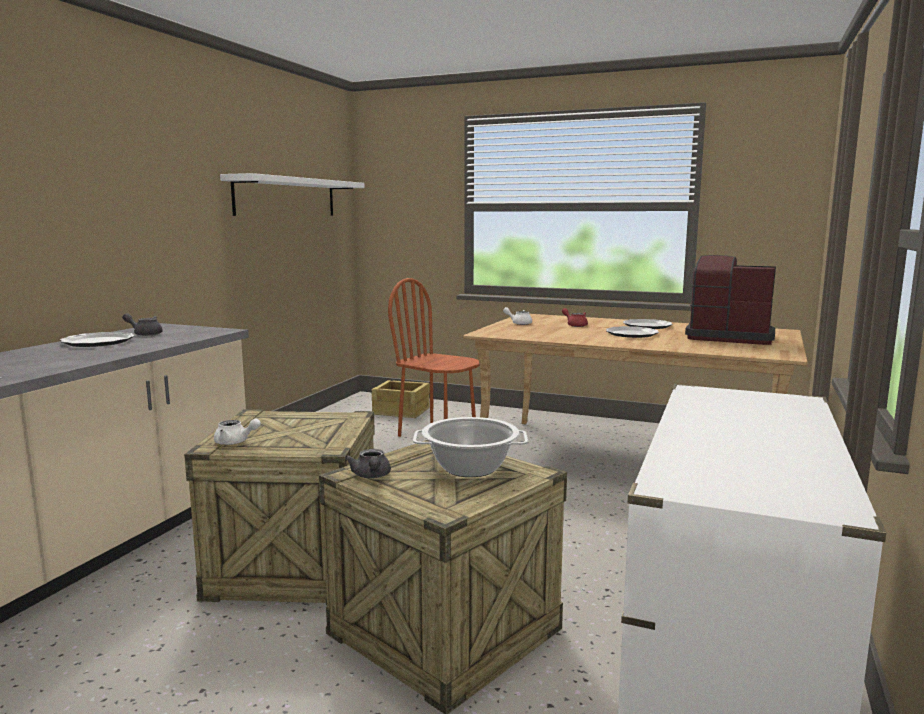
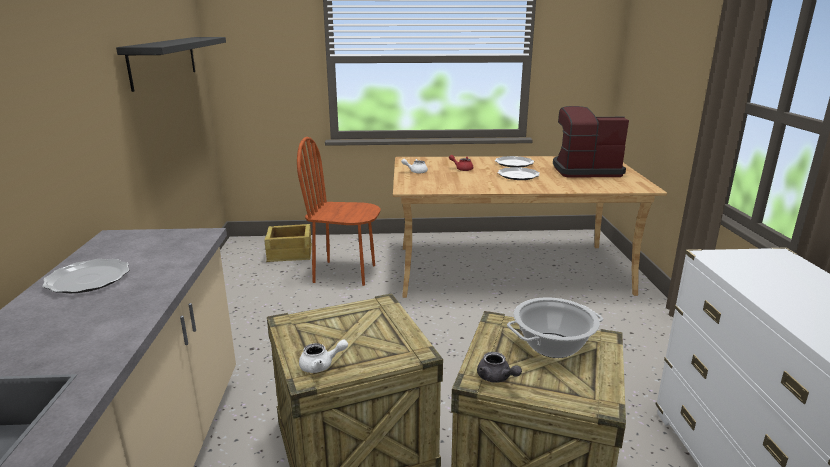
camera: 25 degrees left, 10 degrees up
grey teapot [122,313,163,336] -> none
white shelf [220,173,364,216] -> black shelf [116,37,226,92]

